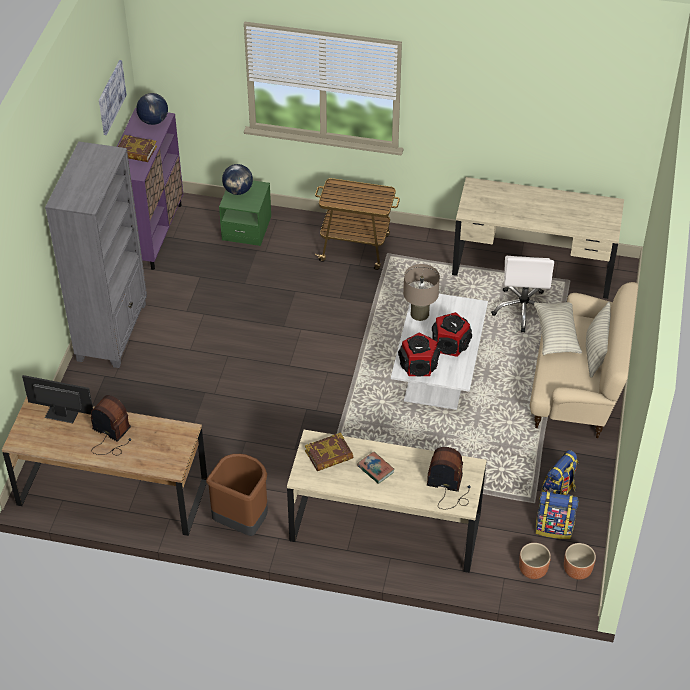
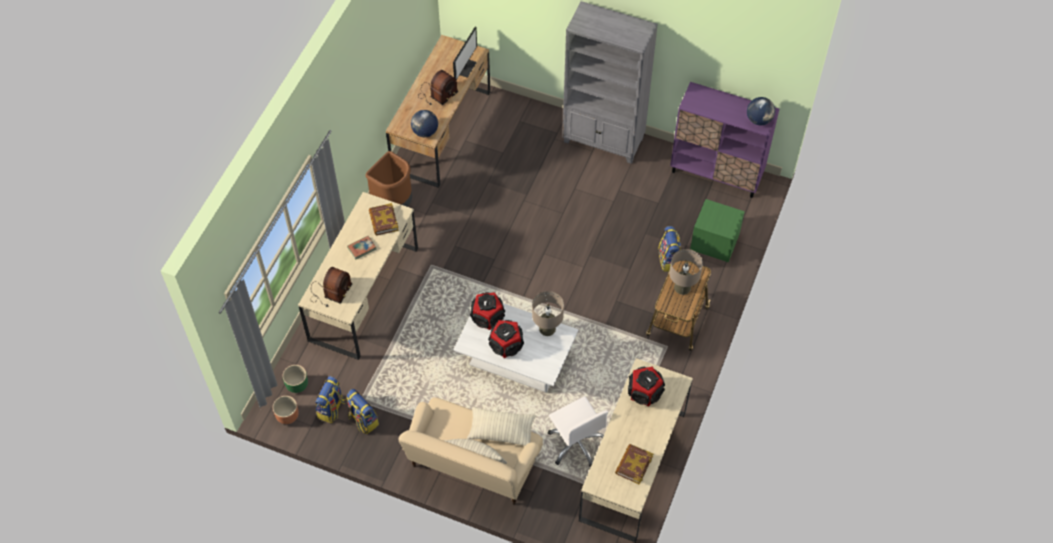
camera: 100 degrees right, 10 degrees up
picture [99,60,127,135] -> none
book [118,135,157,162] -> book moved to [615,444,653,485]
globe [222,164,253,195] -> globe moved to [411,110,438,137]
white office chair [491,256,554,333] -> white office chair turned 135 degrees counterclockwise [548,396,608,468]
brown planter [519,543,551,579] -> green planter [282,365,308,393]
none -> speaker [628,367,665,406]
none -> backpack [658,226,681,272]
none -> beige table lamp [669,249,703,295]

